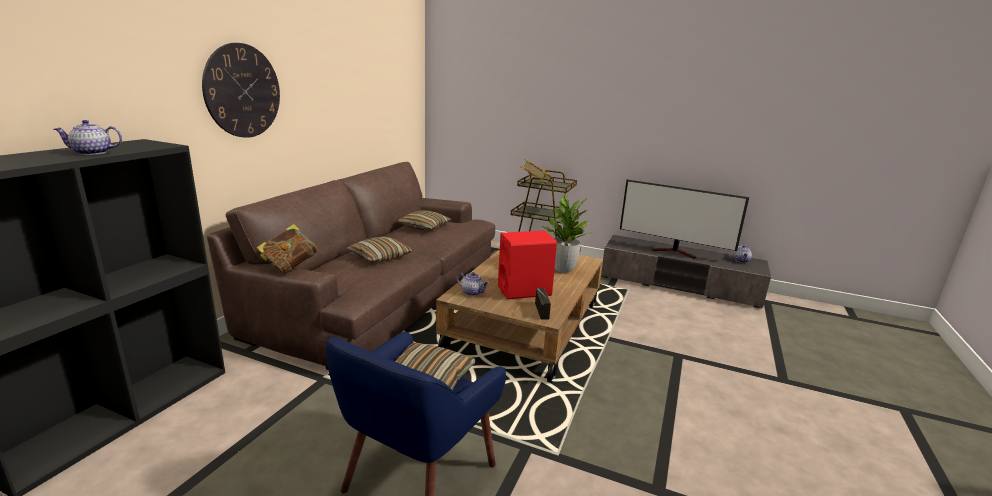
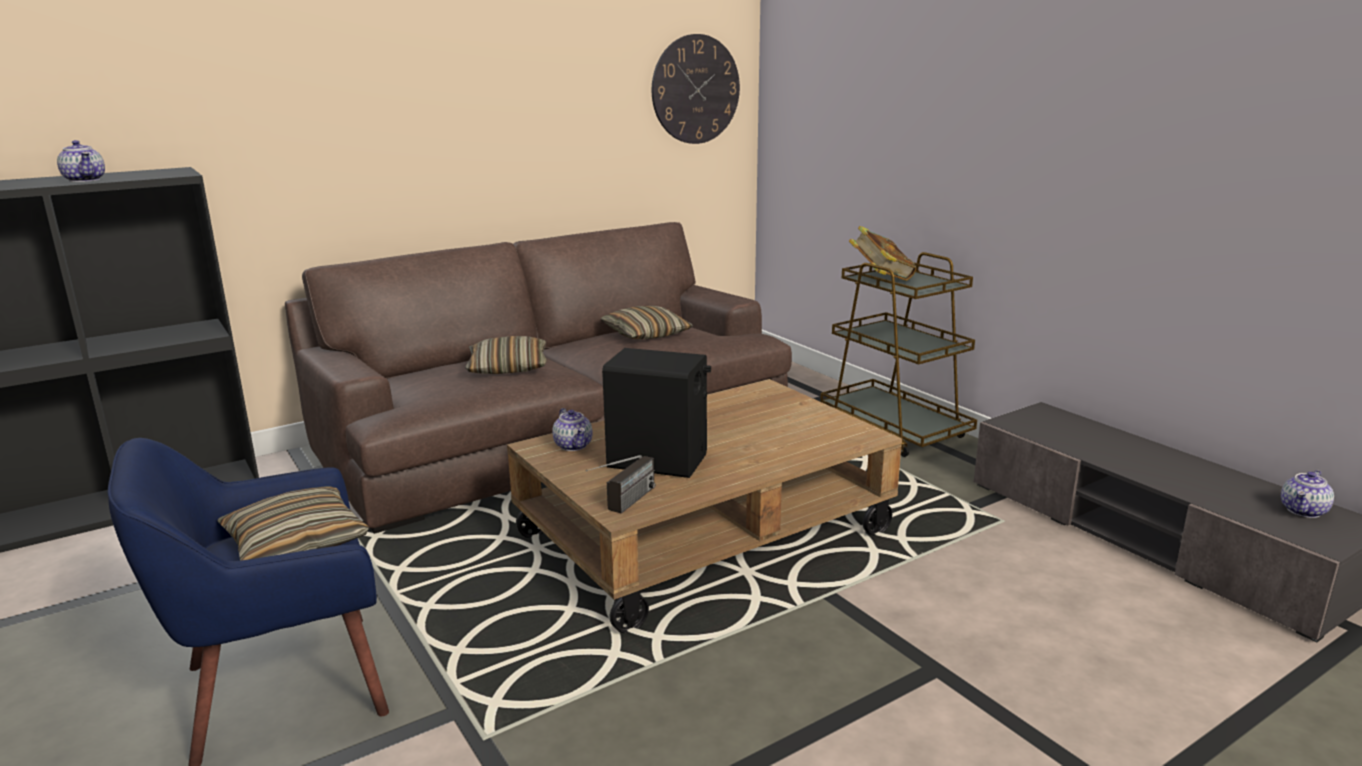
camera: 35 degrees right, 0 degrees up
teapot [54,120,122,155] -> teapot turned 150 degrees counterclockwise [57,140,105,182]
wall clock [202,43,280,138] -> wall clock moved to [652,34,740,144]
book [256,224,318,275] -> none
red speaker [498,231,557,299] -> black speaker [602,348,711,478]
potted plant [542,193,592,273] -> none
television [620,180,749,259] -> none

